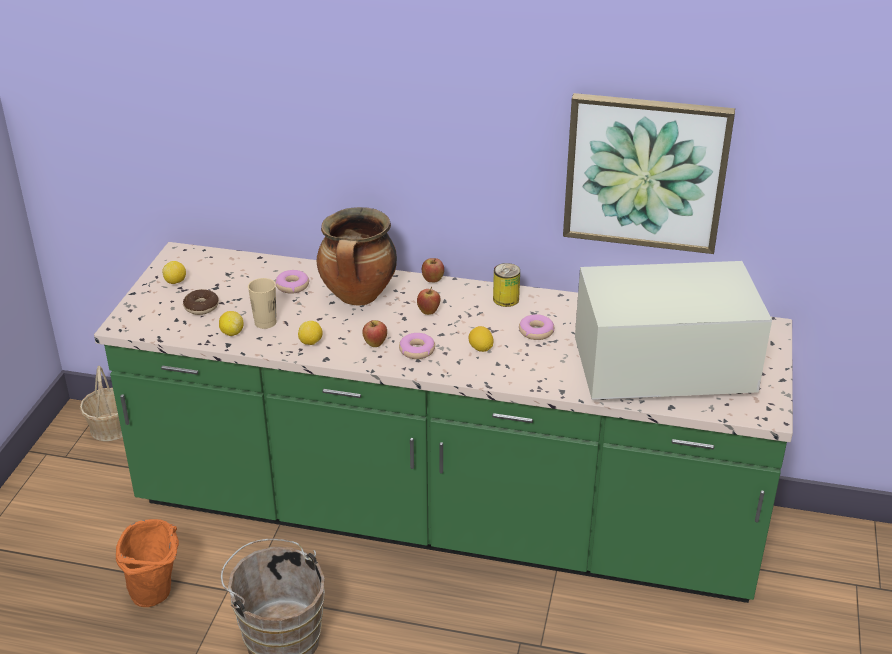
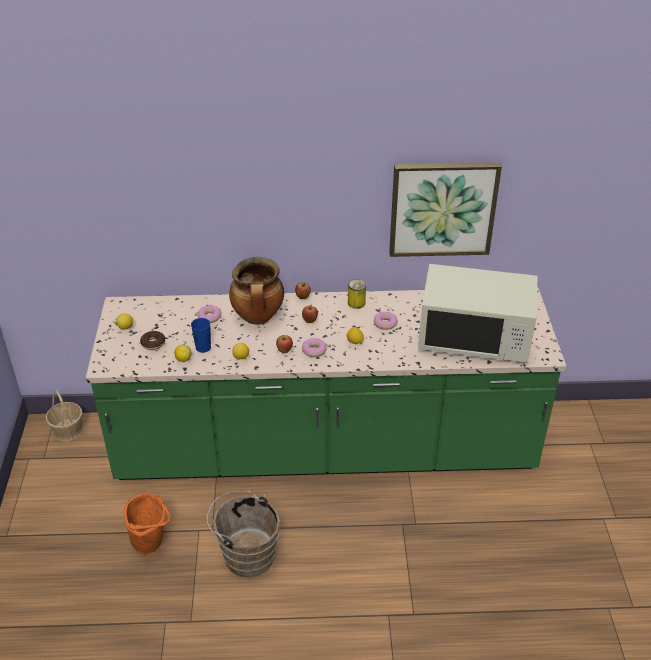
camera: 15 degrees left, 5 degrees up
beige cup [248,278,277,329] -> blue cup [191,318,211,353]
white microwave [575,261,772,400] -> white microwave turned 150 degrees counterclockwise [418,264,537,363]

